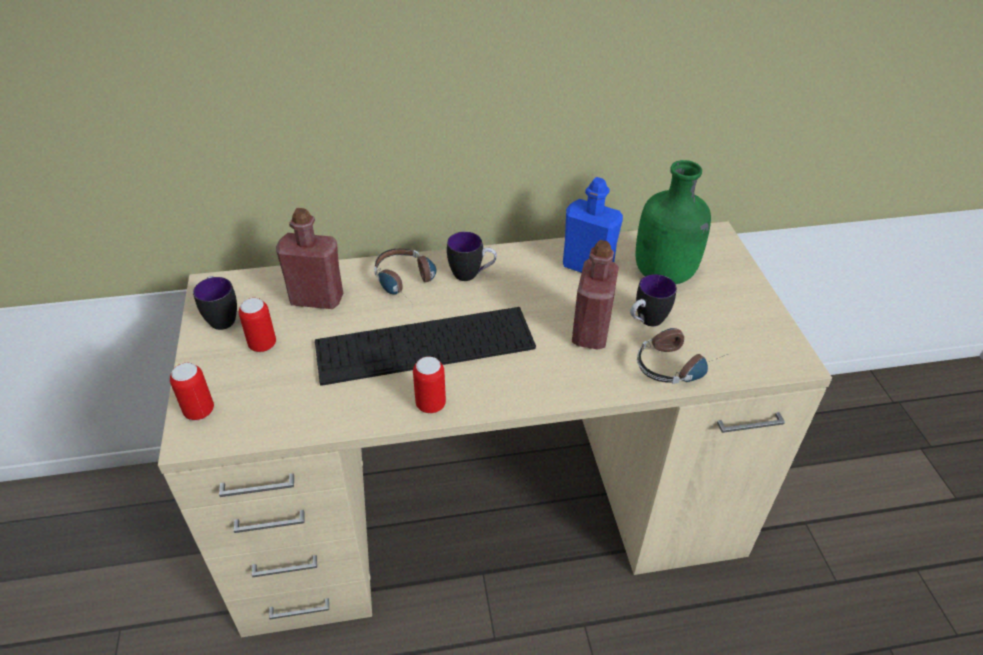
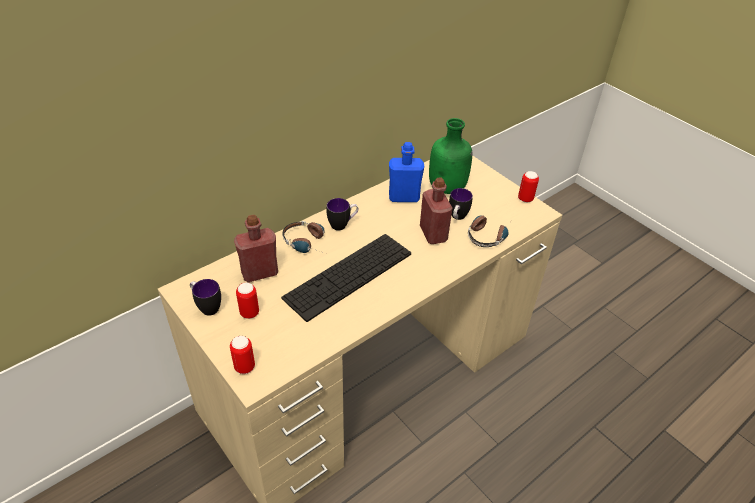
camera: 30 degrees left, 0 degrees up
can [413,356,446,413] -> can moved to [518,171,539,203]

